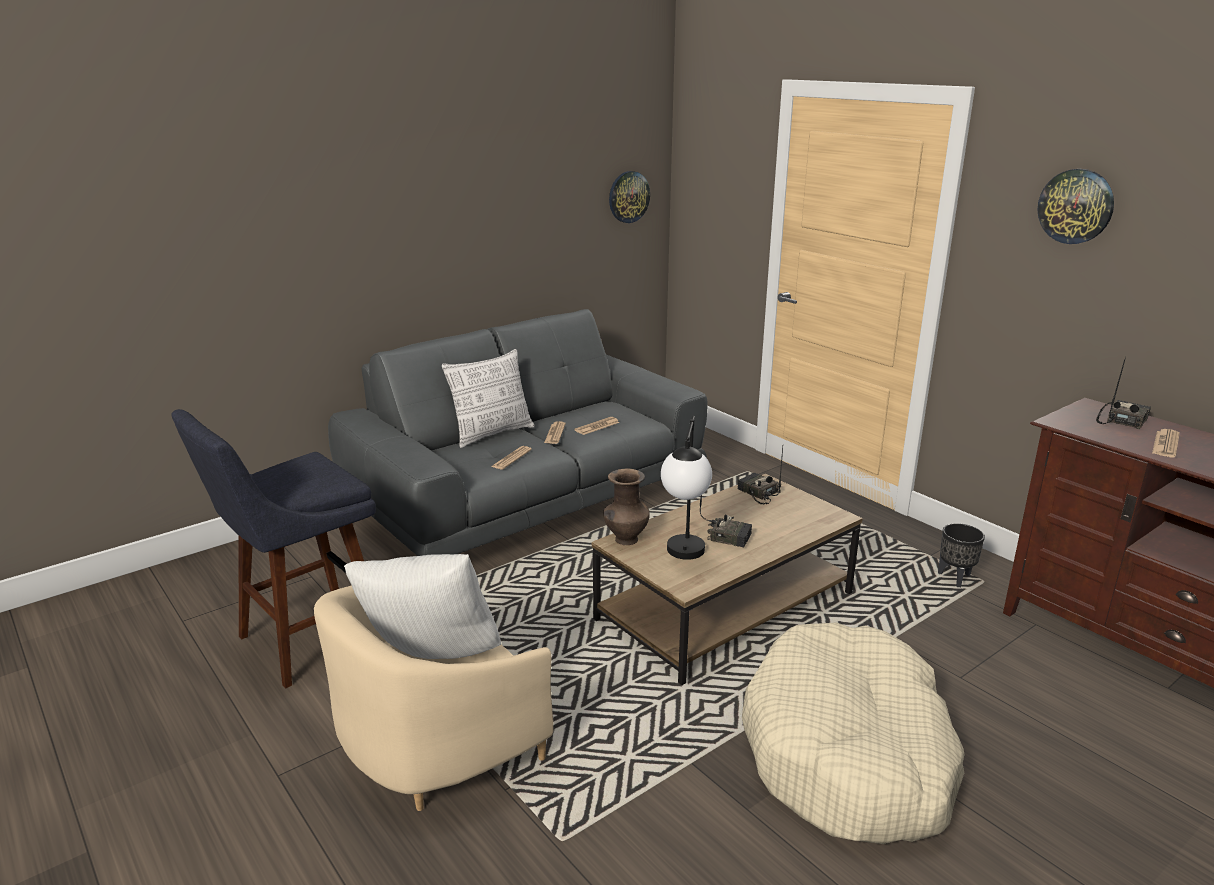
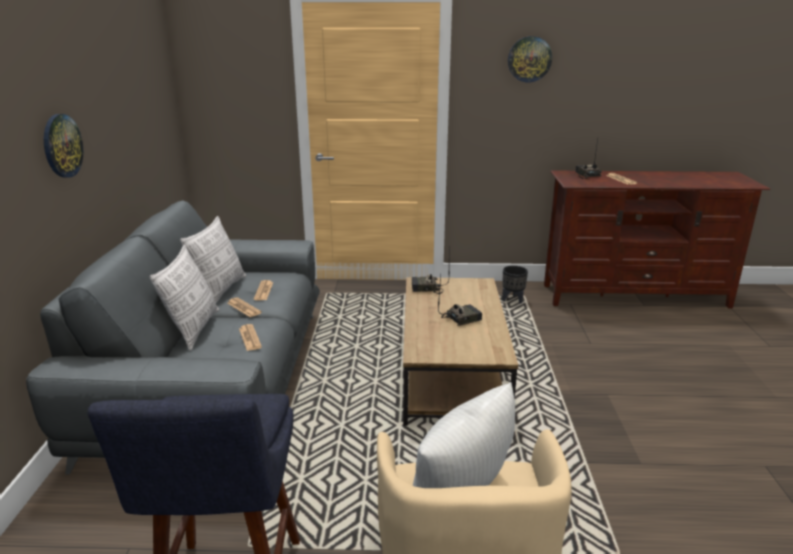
camera: 50 degrees left, 0 degrees up
brown vase [603,469,650,545] -> none
wall clock [609,171,650,223] -> wall clock moved to [44,114,83,178]
table lamp [661,416,712,560] -> none
beige dog bed [742,622,965,844] -> none
none -> pillow [180,216,246,303]

